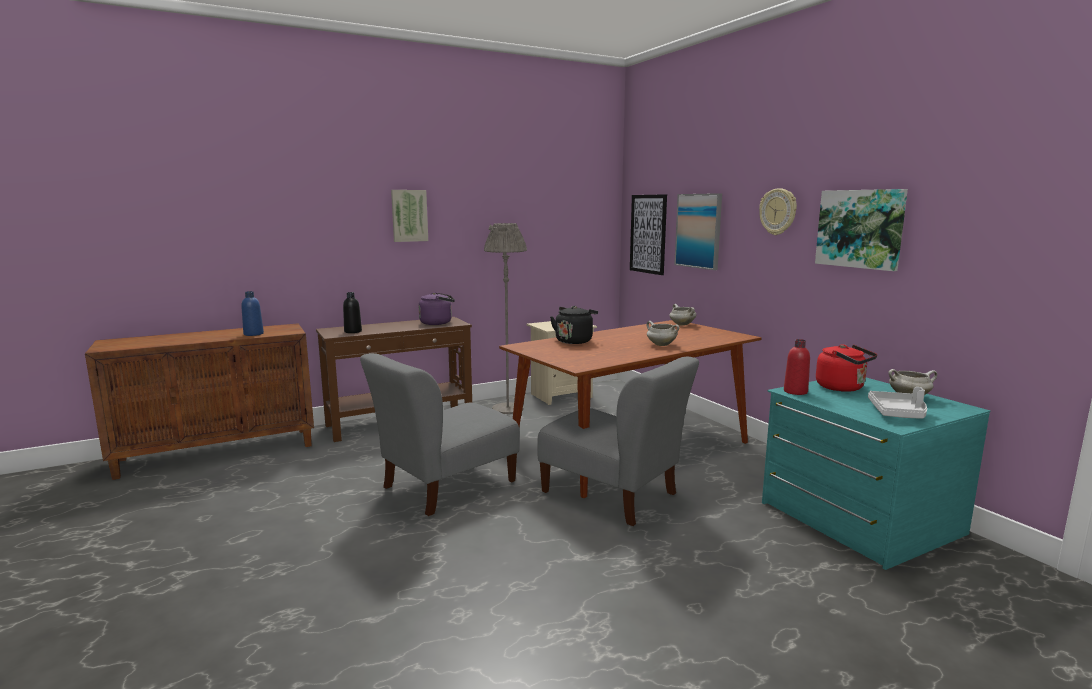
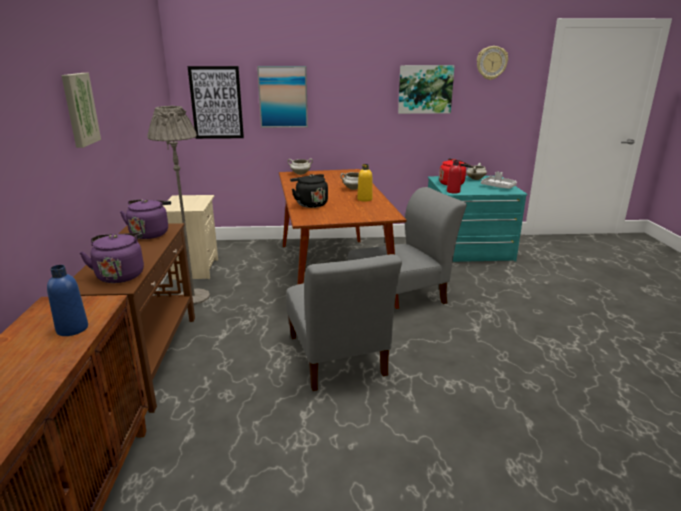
camera: 65 degrees left, 10 degrees up
black bottle [343,292,362,333] -> purple kettle [79,233,144,283]
wall clock [759,188,797,235] -> wall clock moved to [477,46,508,80]
none -> yellow bottle [357,164,373,202]

